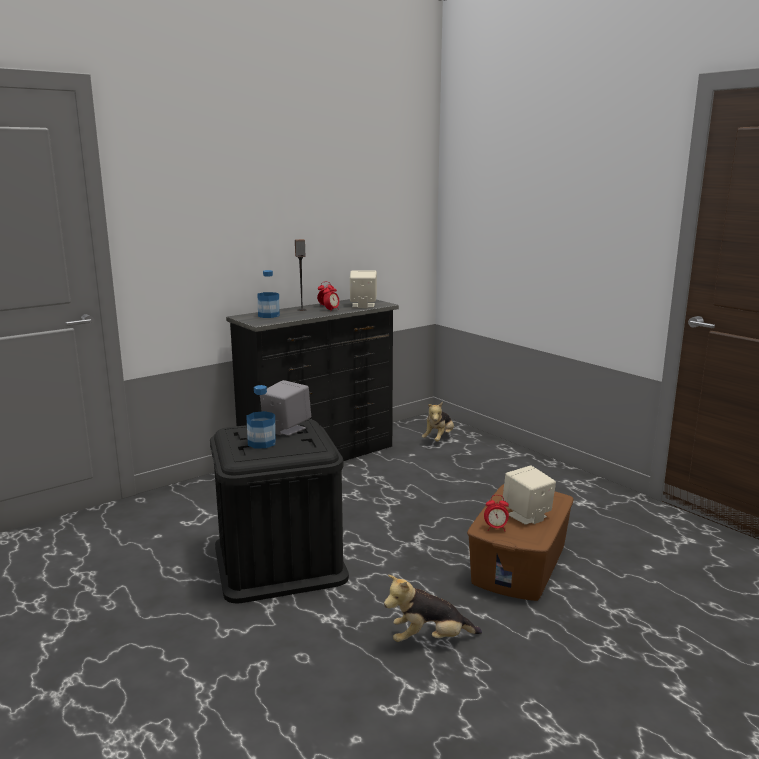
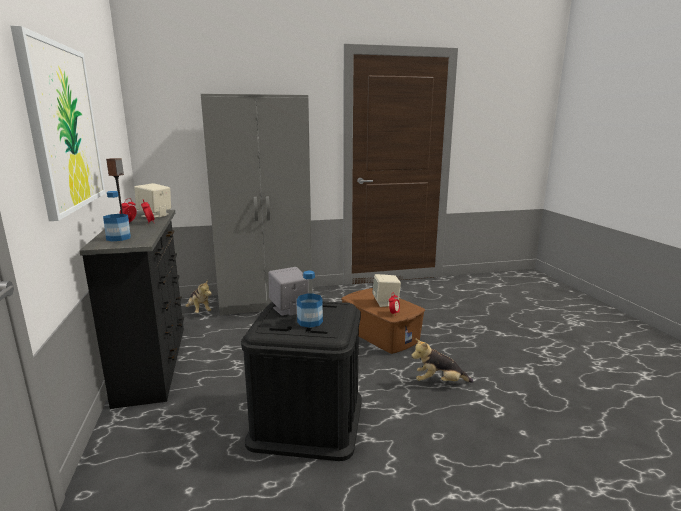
camera: 65 degrees left, 0 degrees up
plush toy [384,575,482,642] -> plush toy turned 75 degrees clockwise [411,338,474,383]
none -> picture [11,26,106,221]
none -> grey wardrobe [201,94,312,316]

